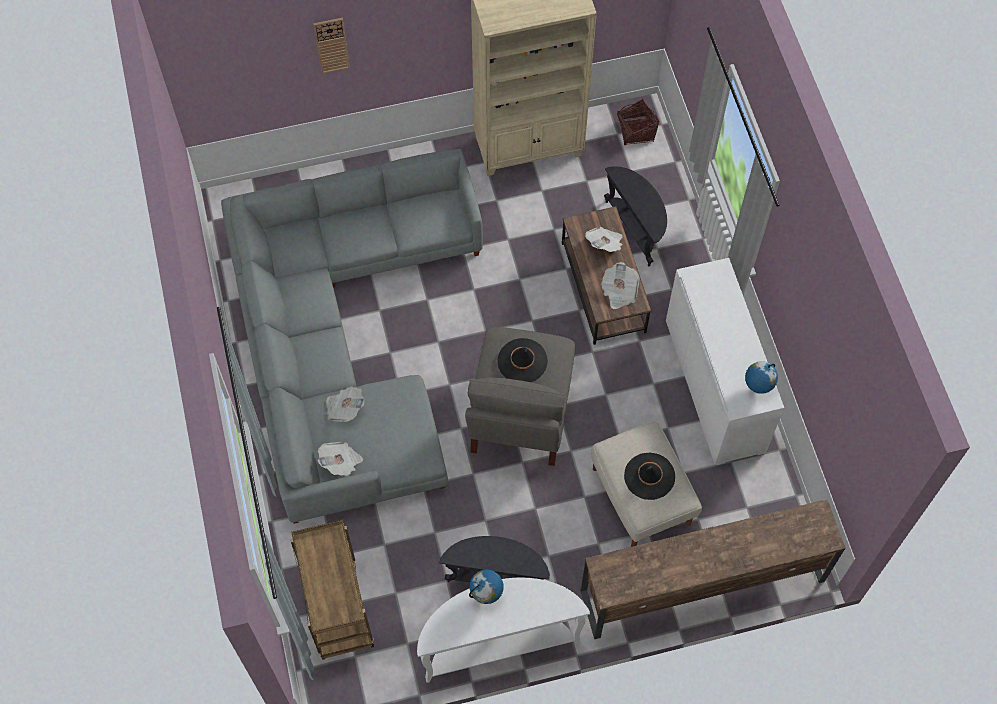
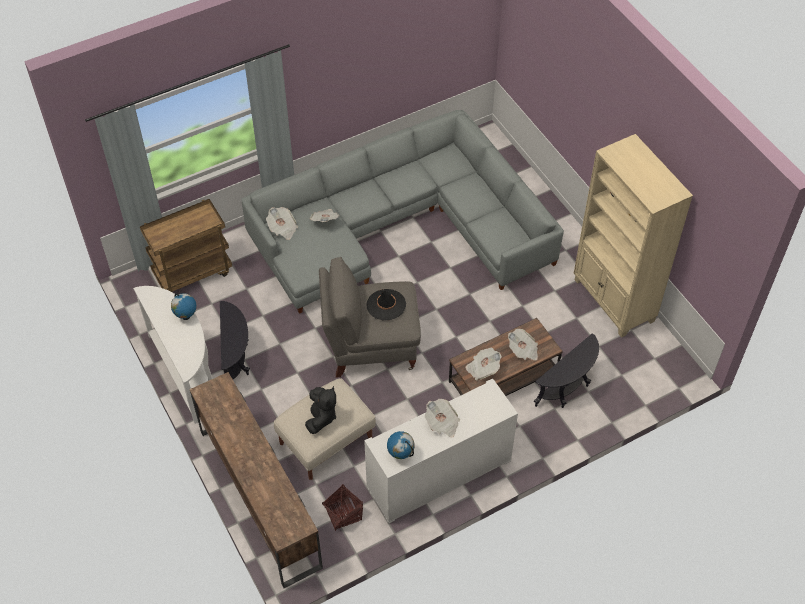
camera: 75 degrees right, 10 degrees down
wall clock [313,18,350,74] -> none
basket [617,99,659,145] -> basket moved to [322,484,363,531]
black hat [624,452,675,500] -> black plush toy [305,386,336,434]
none -> newspaper [425,399,460,438]

